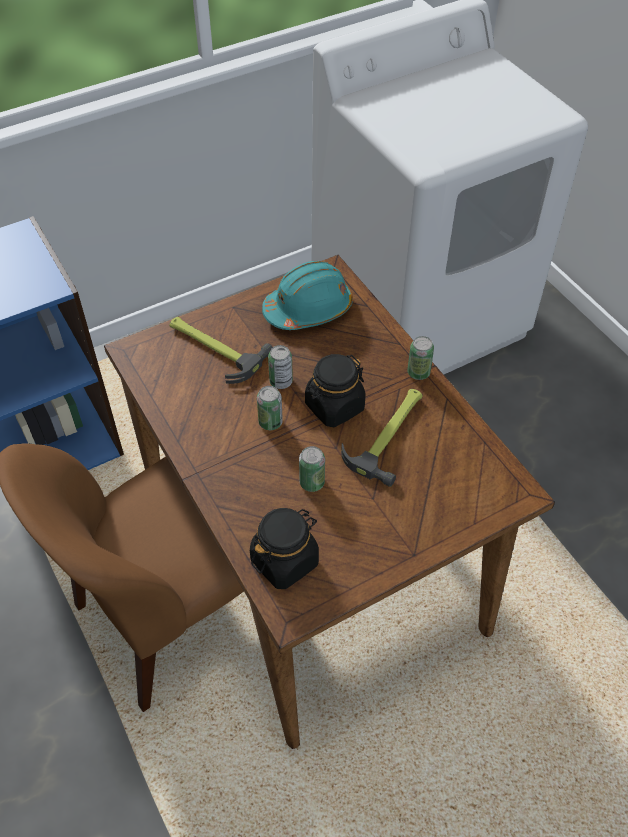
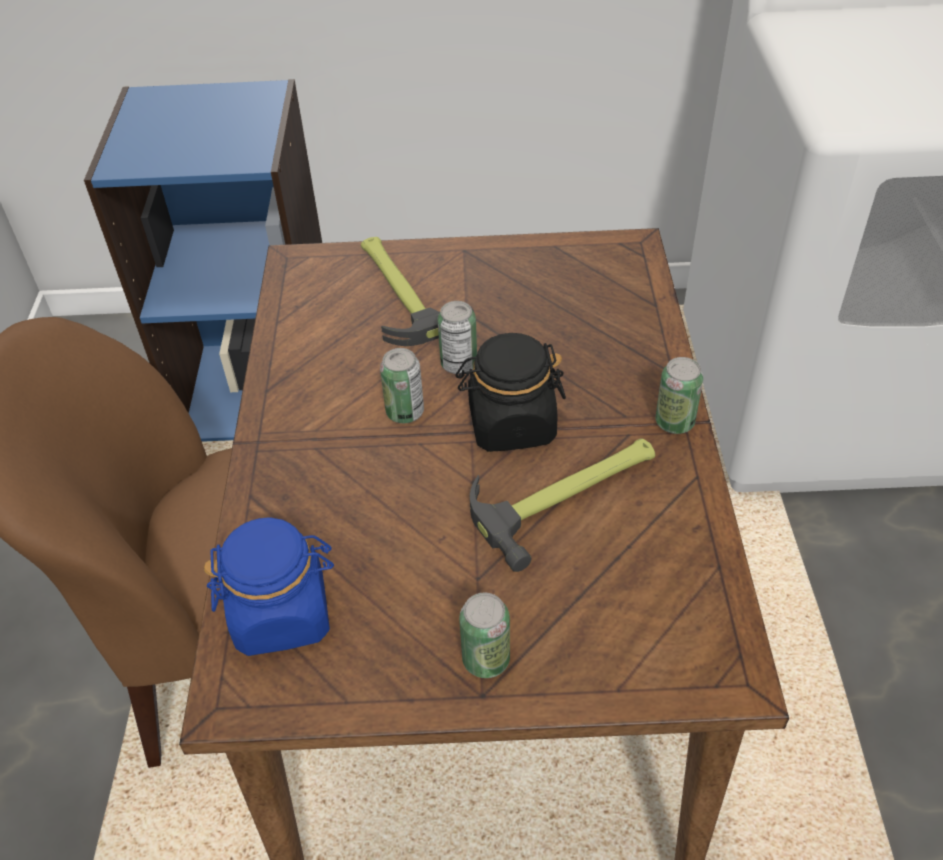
camera: 30 degrees right, 5 degrees down
black jar [250,508,319,589] -> blue jar [204,517,334,656]
turquoise hard hat [262,261,353,330] -> none
can [299,446,325,492] -> can moved to [459,592,510,678]

